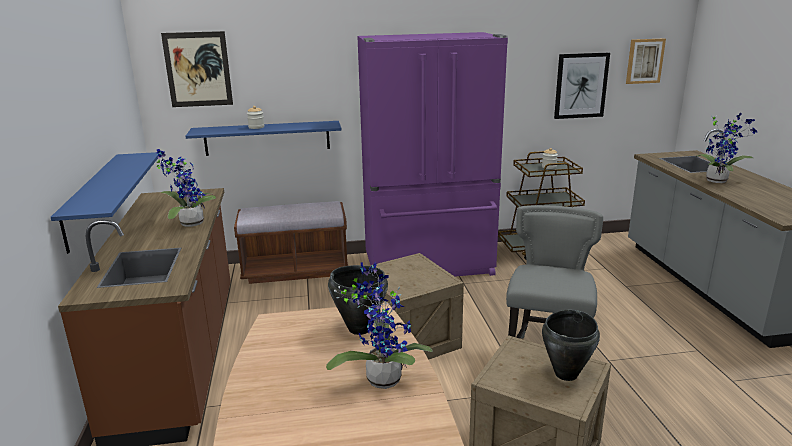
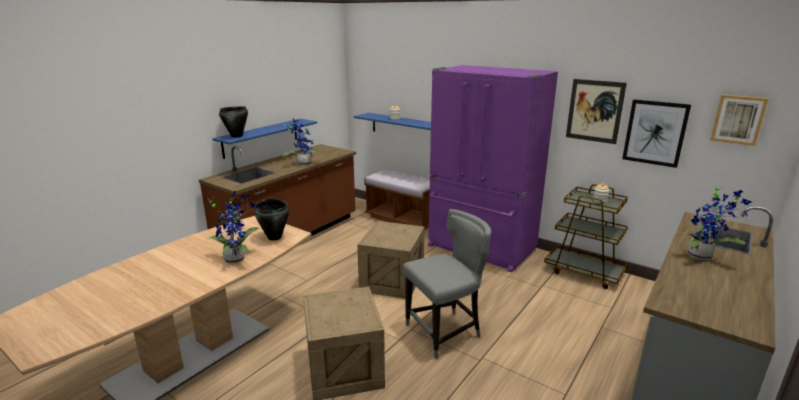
camera: 45 degrees right, 0 degrees up
picture [161,31,233,107] -> picture moved to [566,79,627,144]
black cooking pot [542,310,600,381] -> black cooking pot moved to [219,106,248,138]

